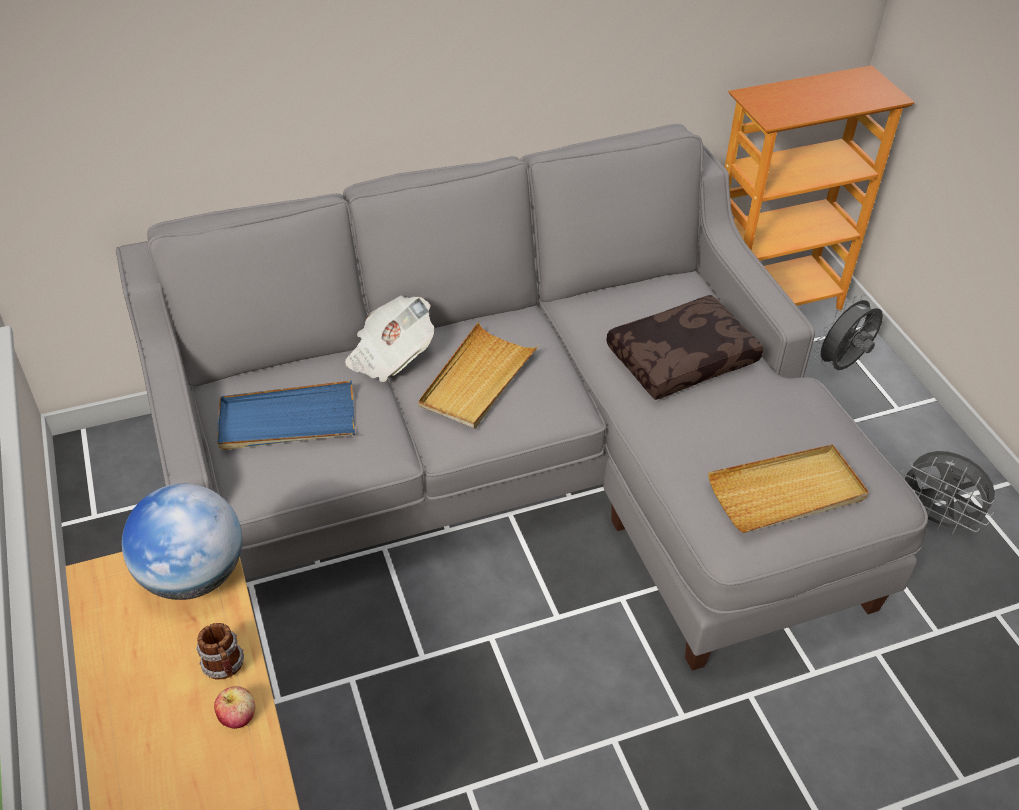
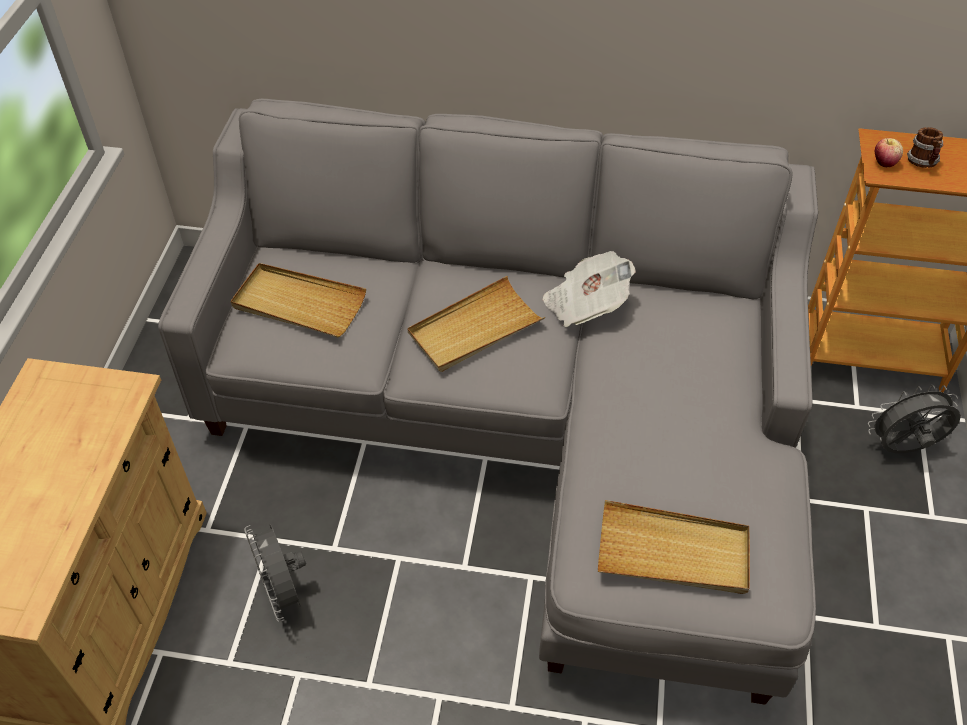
camera: 30 degrees right, 5 degrees up
globe [122,483,242,600] -> none
mug [196,623,244,680] -> mug moved to [907,127,943,168]
apple [214,686,255,729] -> apple moved to [875,138,903,167]
blue tray [217,380,355,450] -> beige tray [230,263,366,337]
newspaper [345,296,434,382] -> newspaper moved to [543,251,636,327]
brown pillow [606,295,763,400] -> none
grey fan [901,451,995,535] -> grey fan moved to [244,524,306,622]

